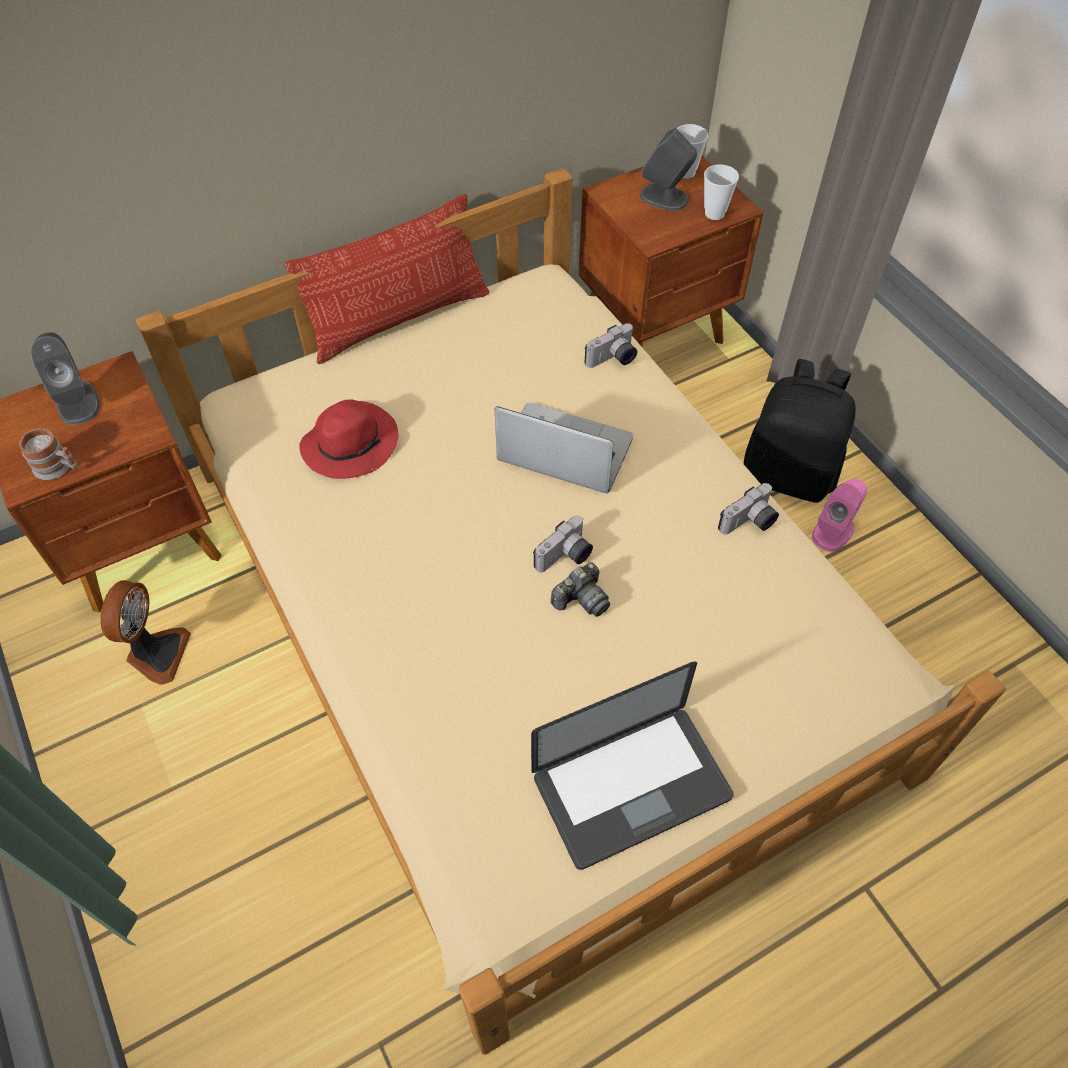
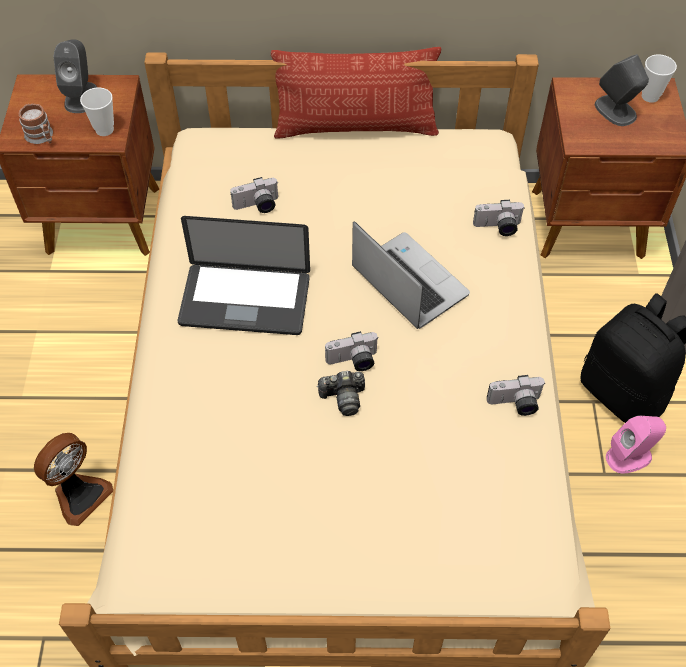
camera: 30 degrees right, 0 degrees up
fan [100,580,191,685] -> fan moved to [34,433,113,526]
red hat [299,399,398,479] -> camera [230,177,278,213]
laptop [531,662,734,870] -> laptop moved to [178,216,310,335]
cup [704,164,739,220] -> cup moved to [80,88,114,136]

